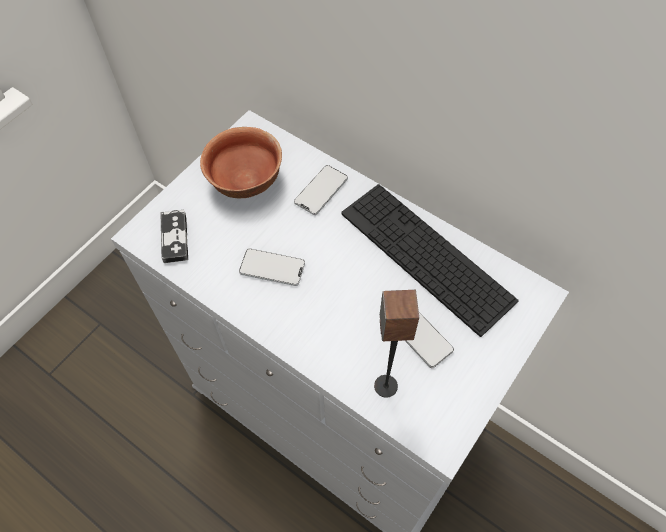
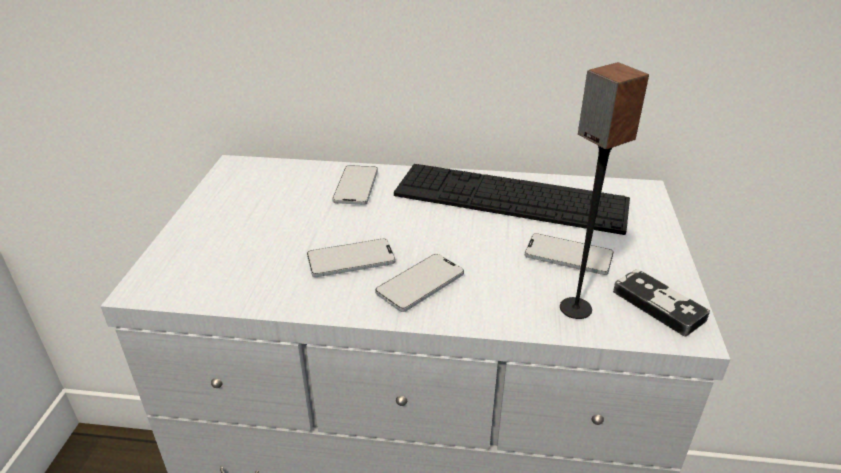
camera: 30 degrees left, 25 degrees down
game controller [160,210,188,263] -> game controller moved to [613,269,710,337]
bowl [200,127,282,198] -> none
none -> phone [375,254,464,312]

